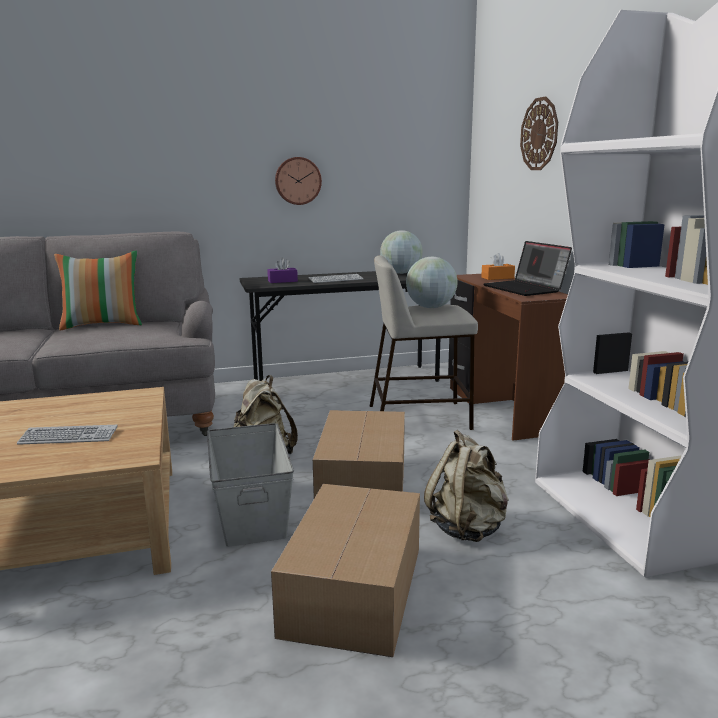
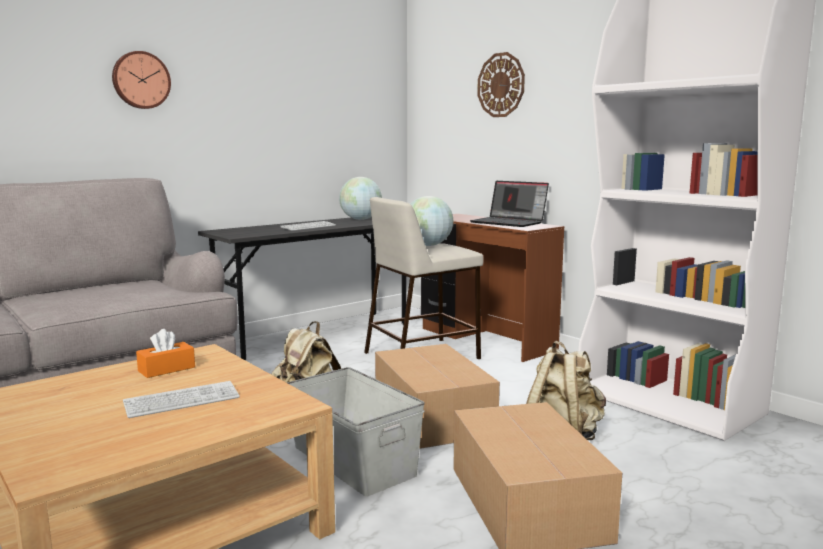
camera: 25 degrees left, 5 degrees down
pillow [54,251,142,331] -> none
purple tissue box [268,258,298,283] -> none
wall clock [275,157,322,205] -> wall clock moved to [112,51,171,109]
orange tissue box [481,253,515,280] -> orange tissue box moved to [136,329,195,378]

